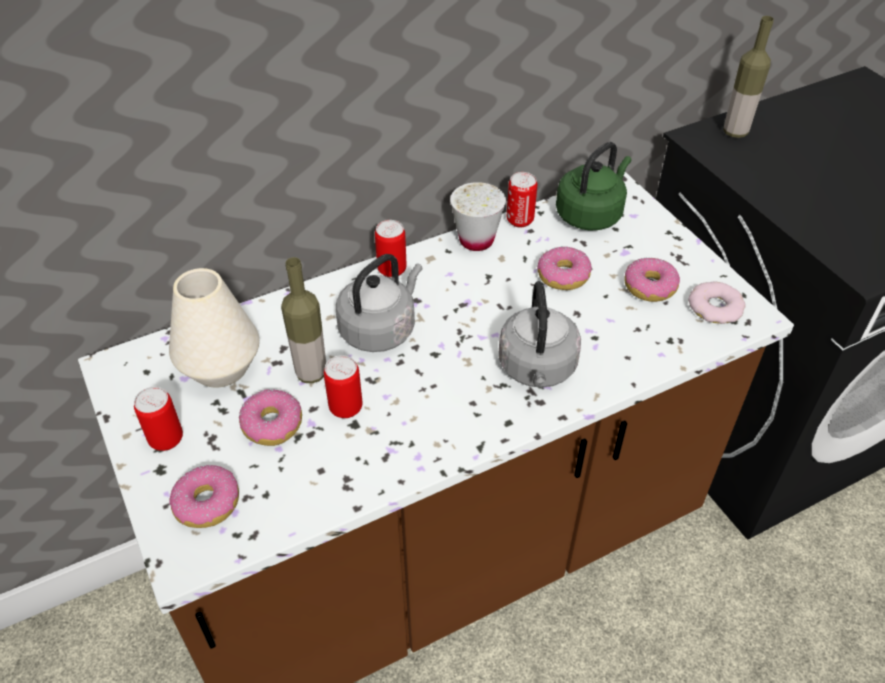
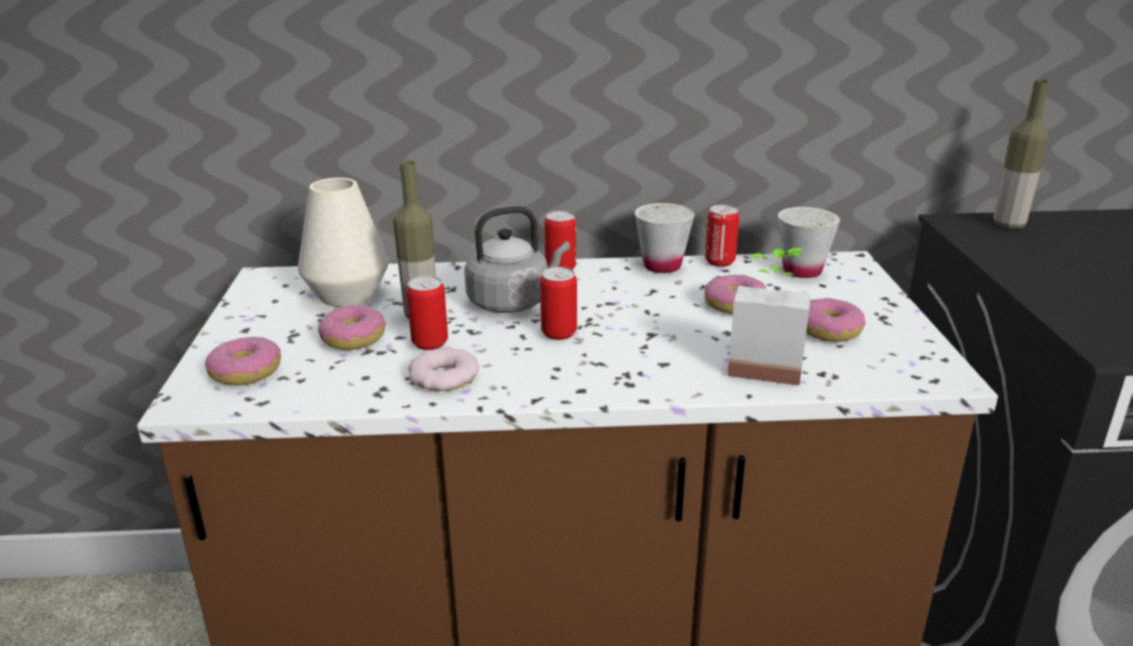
camera: 25 degrees right, 20 degrees down
can [134,387,183,451] -> can moved to [540,267,577,340]
grey kettle [498,281,581,388] -> none
green kettle [556,142,631,231] -> white cup [778,207,840,278]
donut [688,282,746,324] -> donut moved to [408,348,479,391]
none -> potted plant [728,248,811,386]

